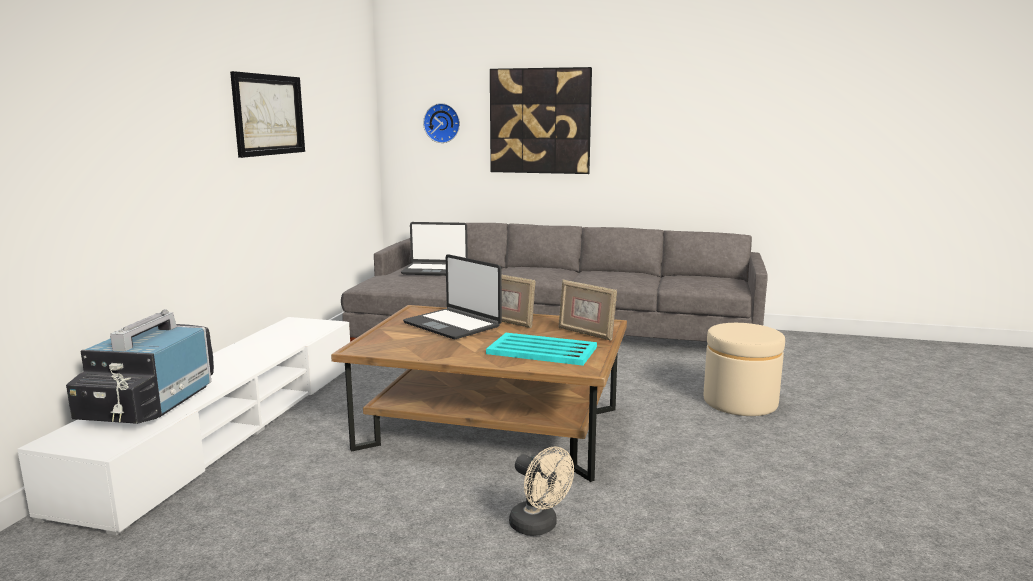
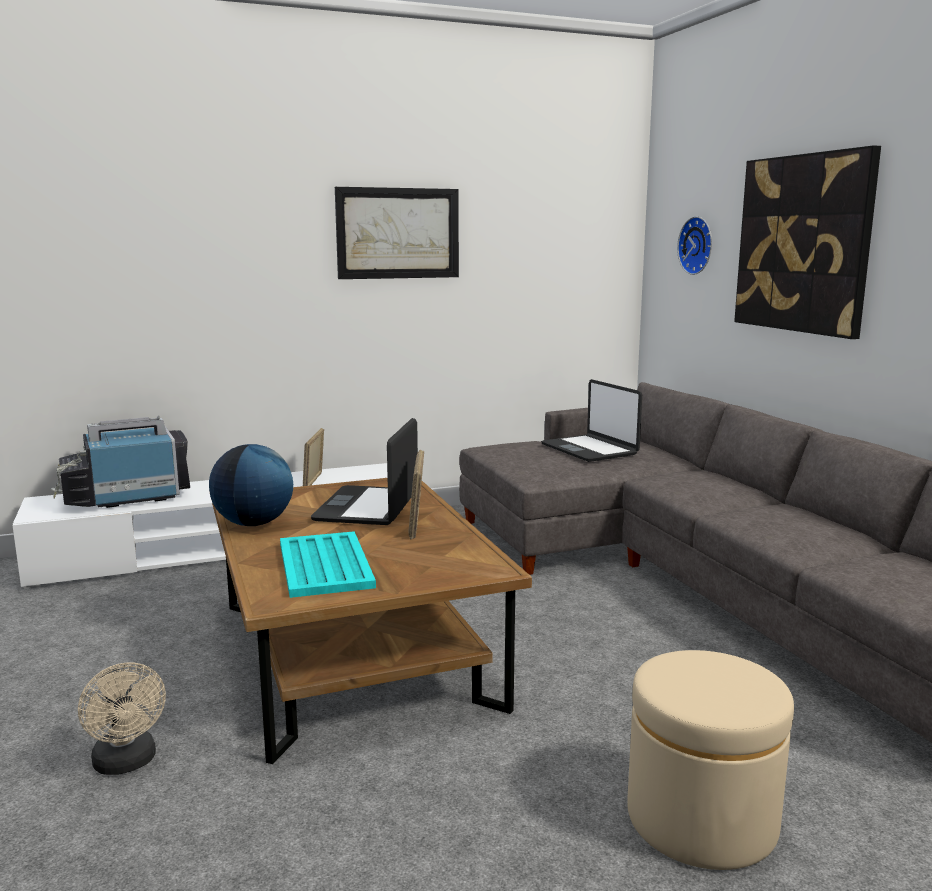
camera: 55 degrees right, 0 degrees up
beige fan [509,447,574,536] -> beige fan turned 45 degrees counterclockwise [78,662,166,775]
picture frame [558,280,617,341] -> picture frame moved to [303,428,324,486]
none -> globe [209,444,293,526]

